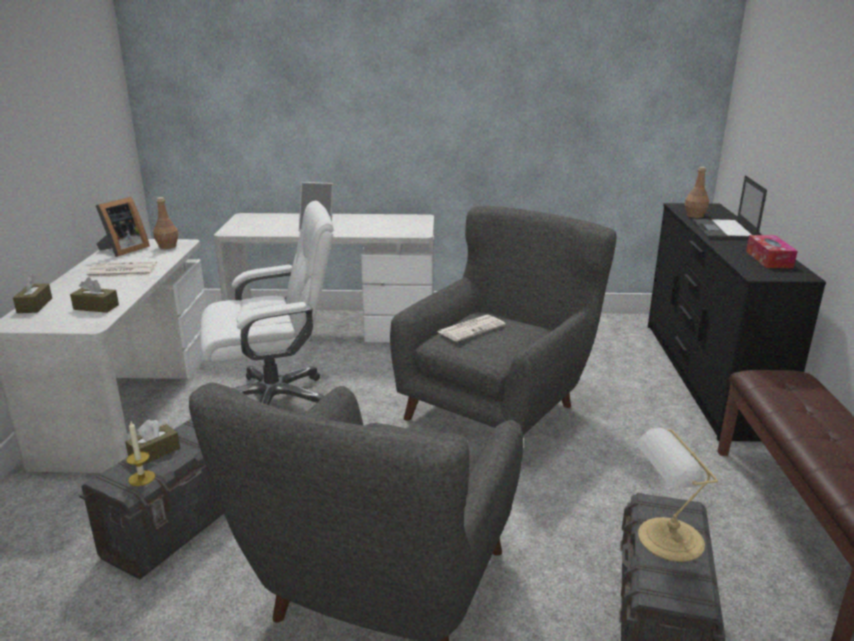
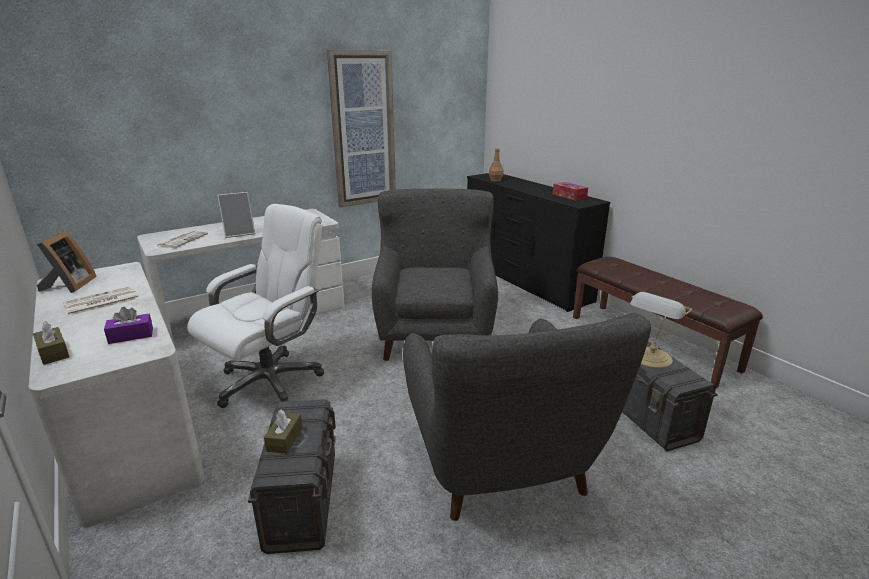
camera: 35 degrees left, 0 degrees up
brown tissue box [70,277,119,313] -> purple tissue box [104,307,153,344]
candle [126,421,155,486] -> none
brown bottle [153,197,179,249] -> none
newspaper [437,315,506,342] -> newspaper moved to [157,230,208,248]
laptop [692,175,767,240] -> none
none -> picture [327,50,396,207]

